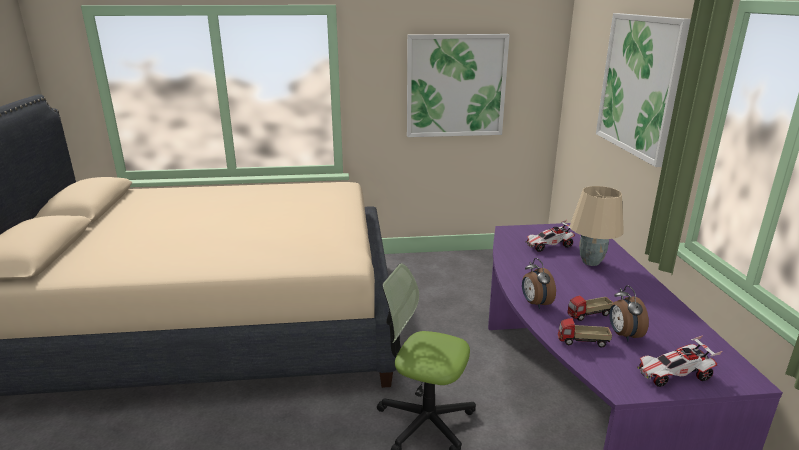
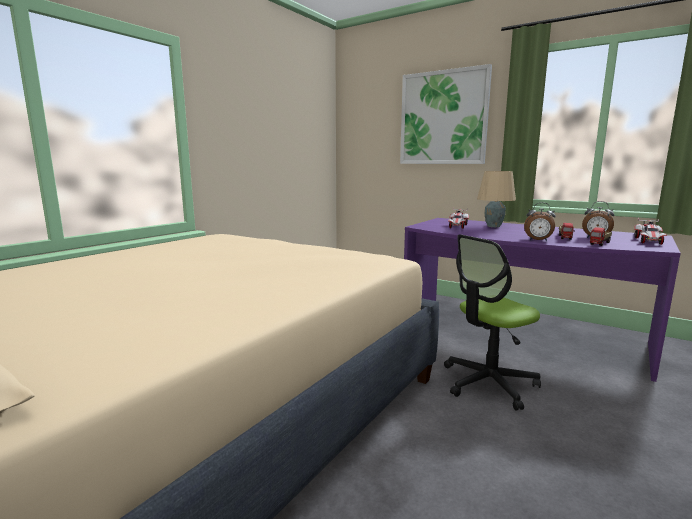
camera: 50 degrees left, 10 degrees down
picture [407,34,510,137] -> none

